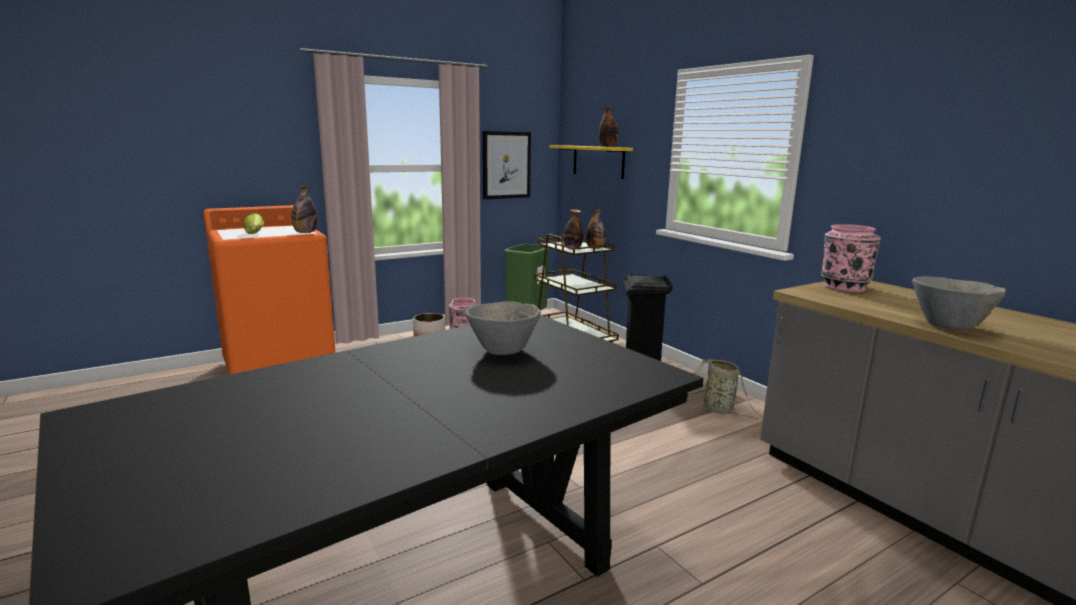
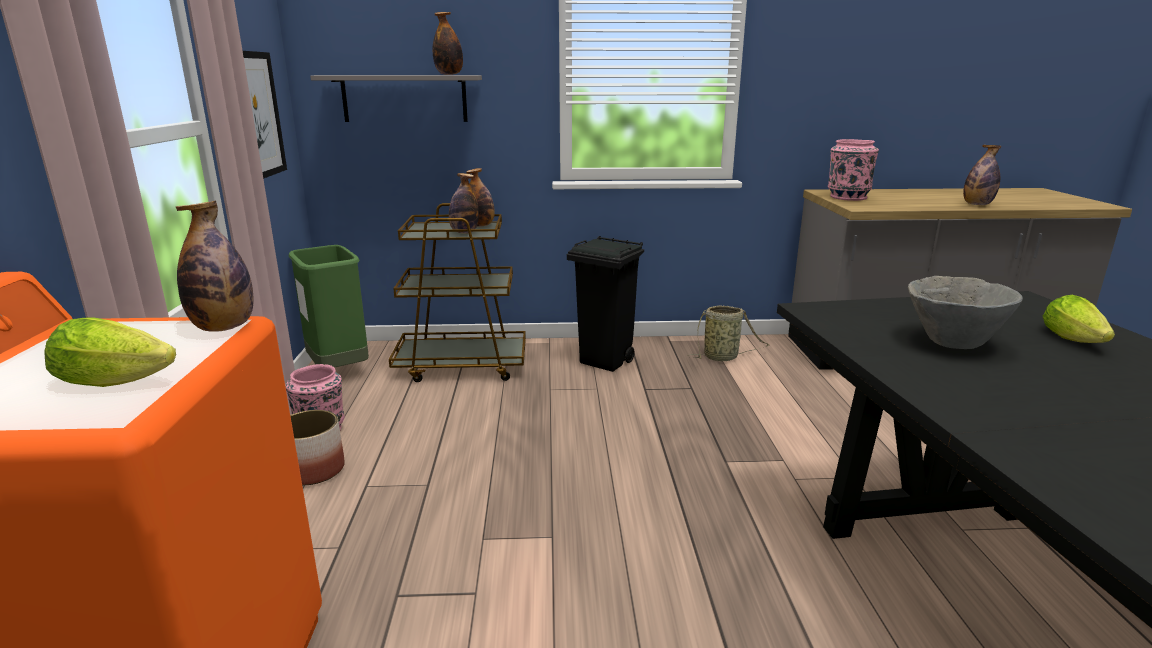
camera: 60 degrees left, 5 degrees up
yellow shelf [549,145,633,179] -> grey shelf [310,75,482,122]
grey bowl [912,276,1006,330] -> bottle [963,145,1001,205]
none -> lettuce [1043,295,1115,343]

